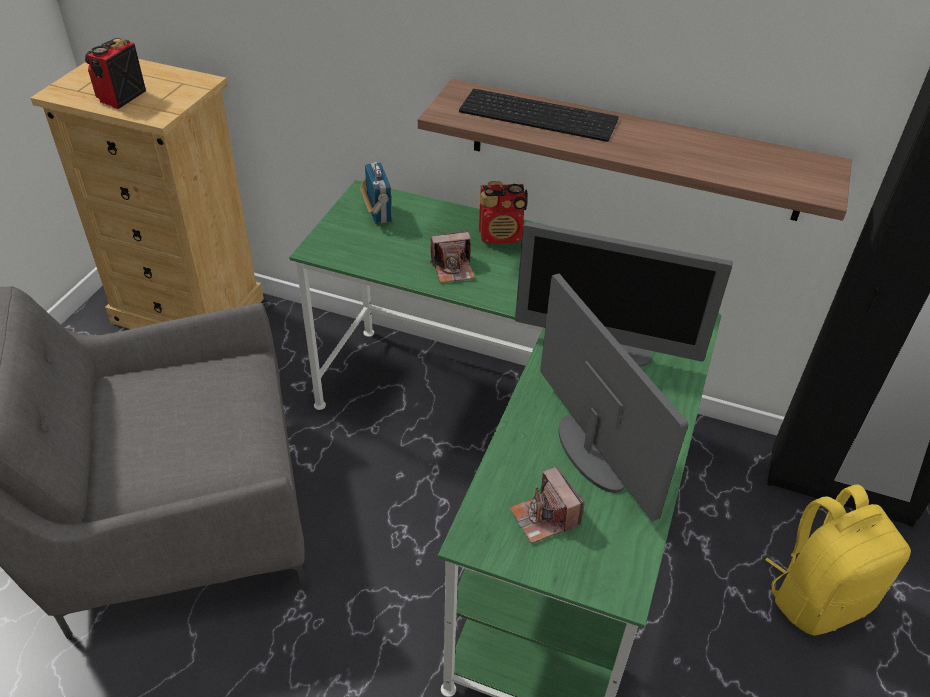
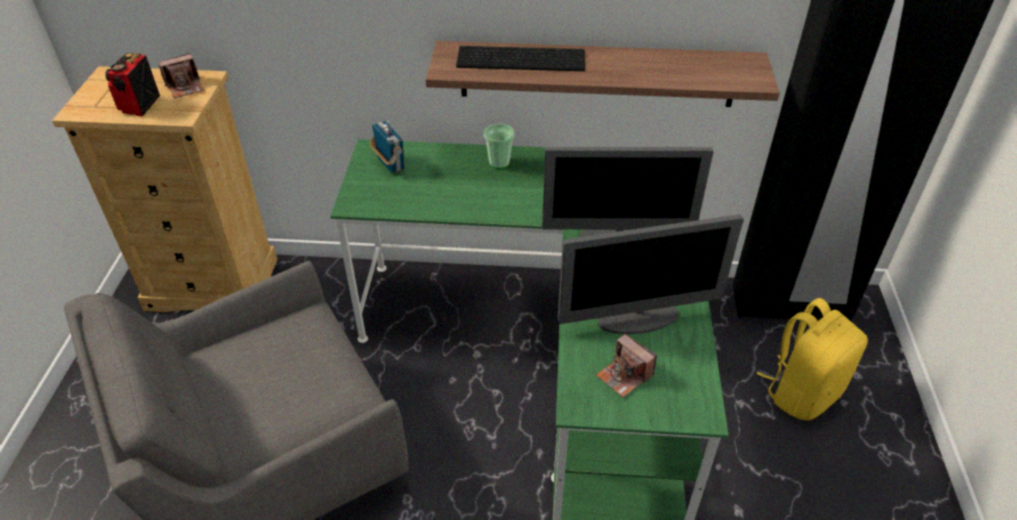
camera: 15 degrees left, 0 degrees up
camera [430,230,475,283] -> camera moved to [158,53,204,98]
radio [479,181,528,243] -> cup [484,124,515,169]
monitor [540,274,688,521] -> monitor turned 120 degrees clockwise [558,214,744,334]

